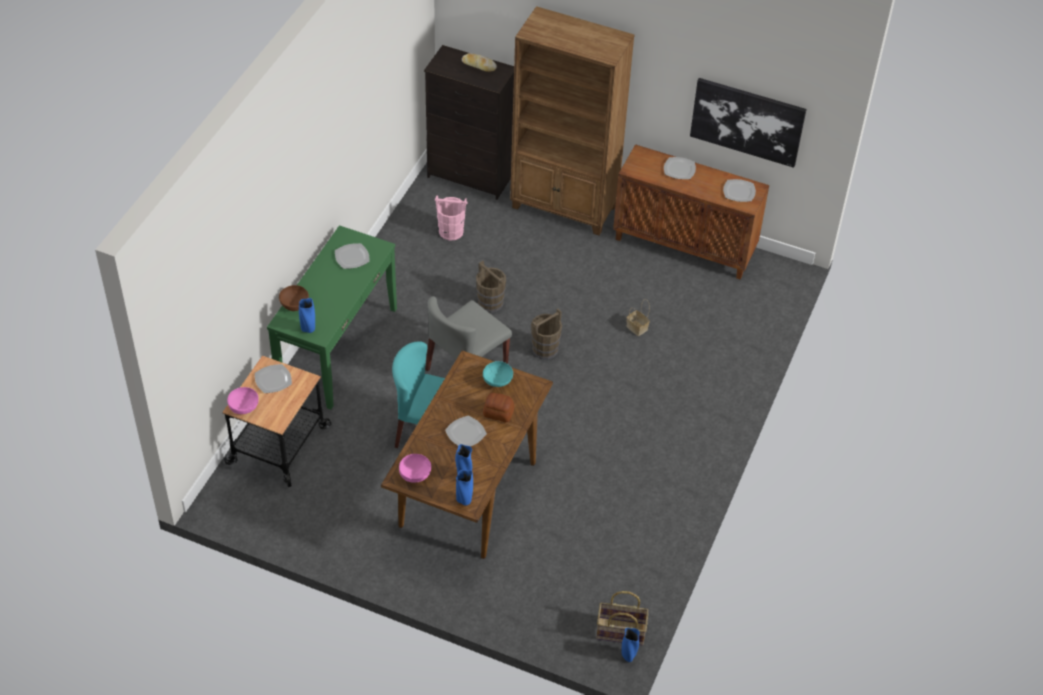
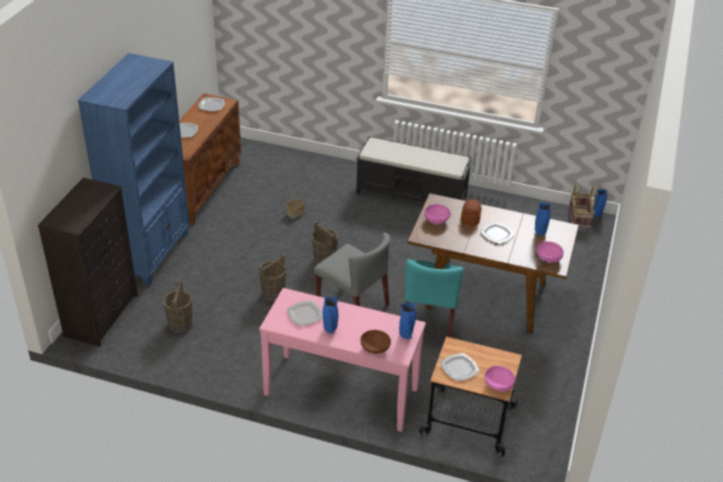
camera: 95 degrees left, 10 degrees down
green console table [267,225,397,410] -> pink console table [259,288,426,432]
pink bucket [435,195,467,241] -> brown bucket [163,281,193,333]
blue vase [456,470,473,506] -> blue vase moved to [323,297,338,334]
bread [462,53,497,72] -> none
turquoise bowl [483,361,513,387] -> pink bowl [424,204,450,224]
brown bookcase [510,6,635,235] -> blue bookcase [78,53,190,286]
picture [690,78,807,168] -> none
none -> black bench [356,136,472,203]

